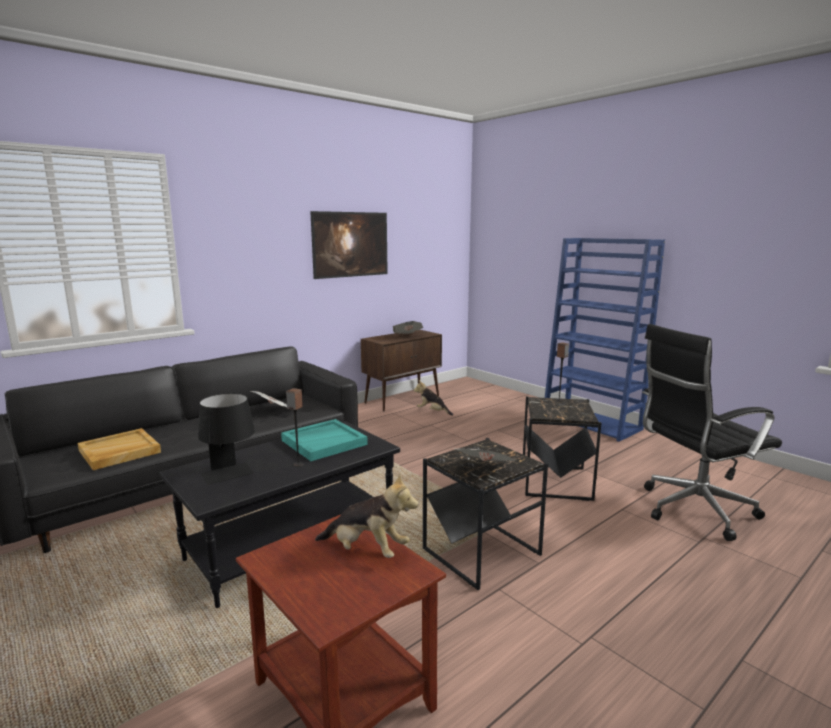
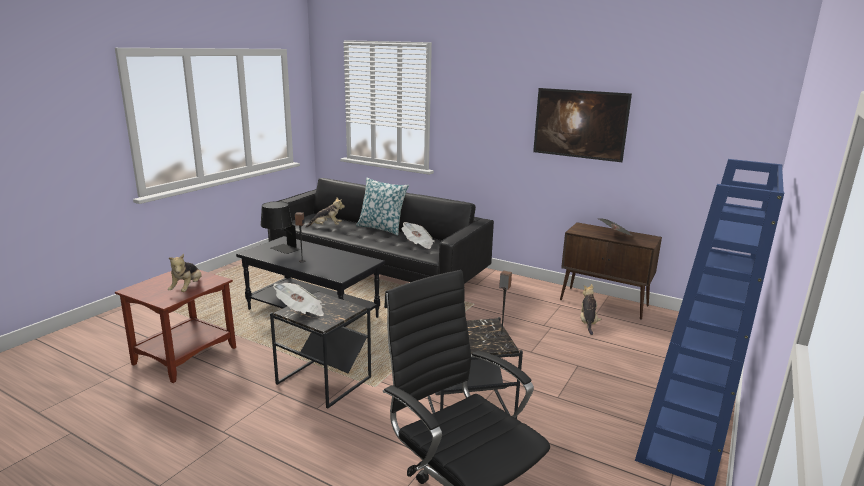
camera: 70 degrees right, 5 degrees up
beige tray [78,428,161,470] -> plush toy [306,197,345,227]
turquoise tray [281,419,368,461] -> none
none -> pillow [356,178,409,236]

